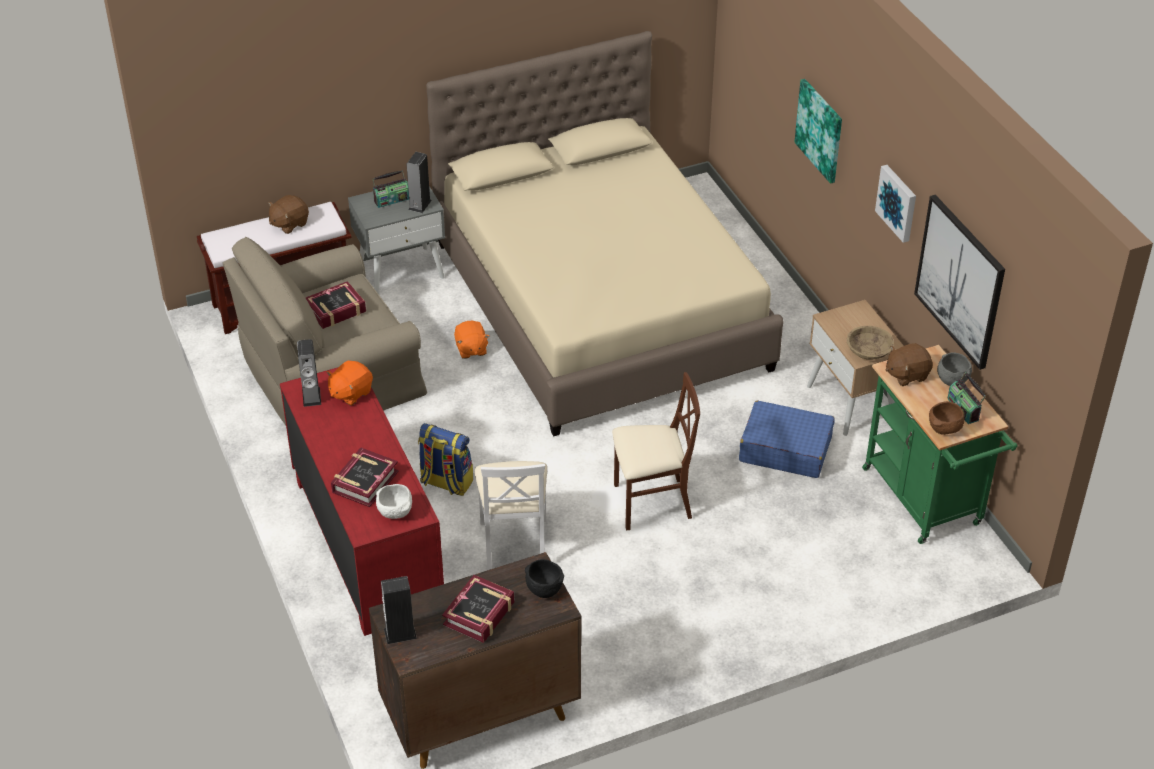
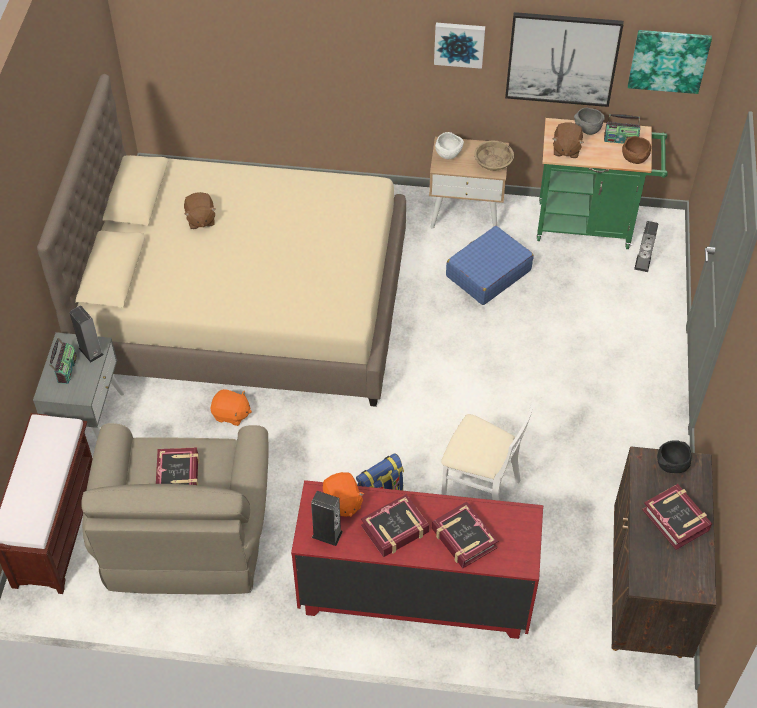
camera: 60 degrees left, 10 degrees up
brown plush toy [268,195,309,234] -> brown plush toy moved to [184,192,216,229]
white bowl [376,484,412,519] -> white bowl moved to [435,132,464,159]
speaker [381,576,417,644] -> speaker moved to [634,221,658,272]
brown chair [612,372,700,531] -> none
picture [794,79,842,184] -> picture moved to [628,30,712,94]
none -> book [361,494,429,557]

